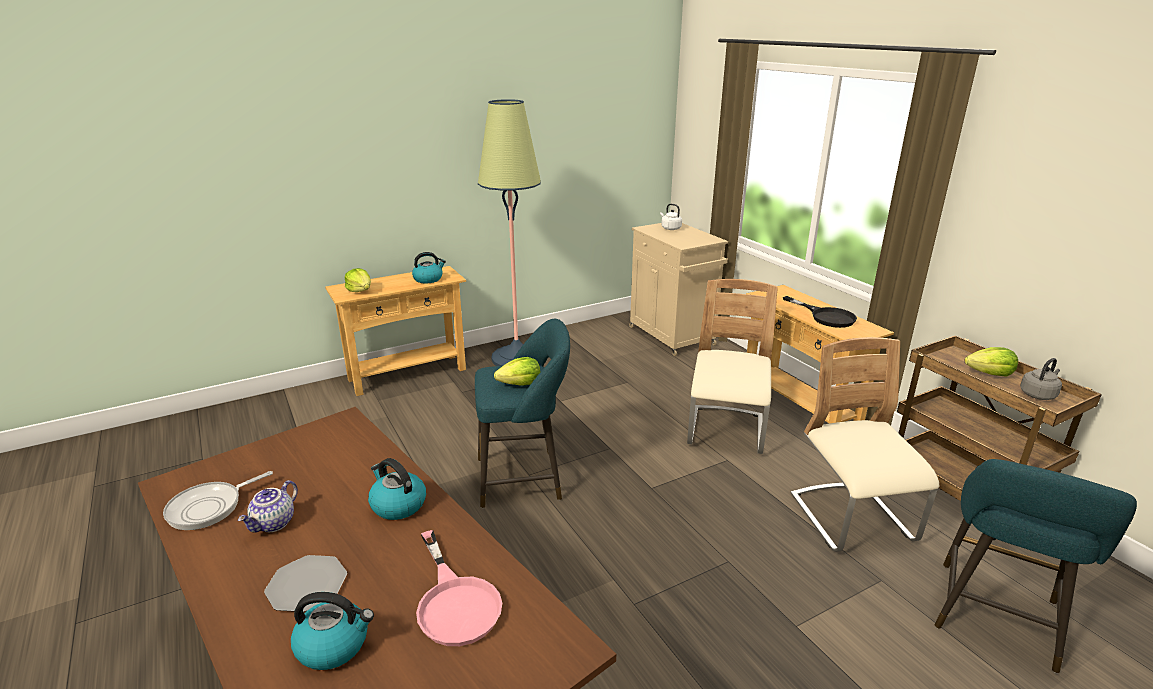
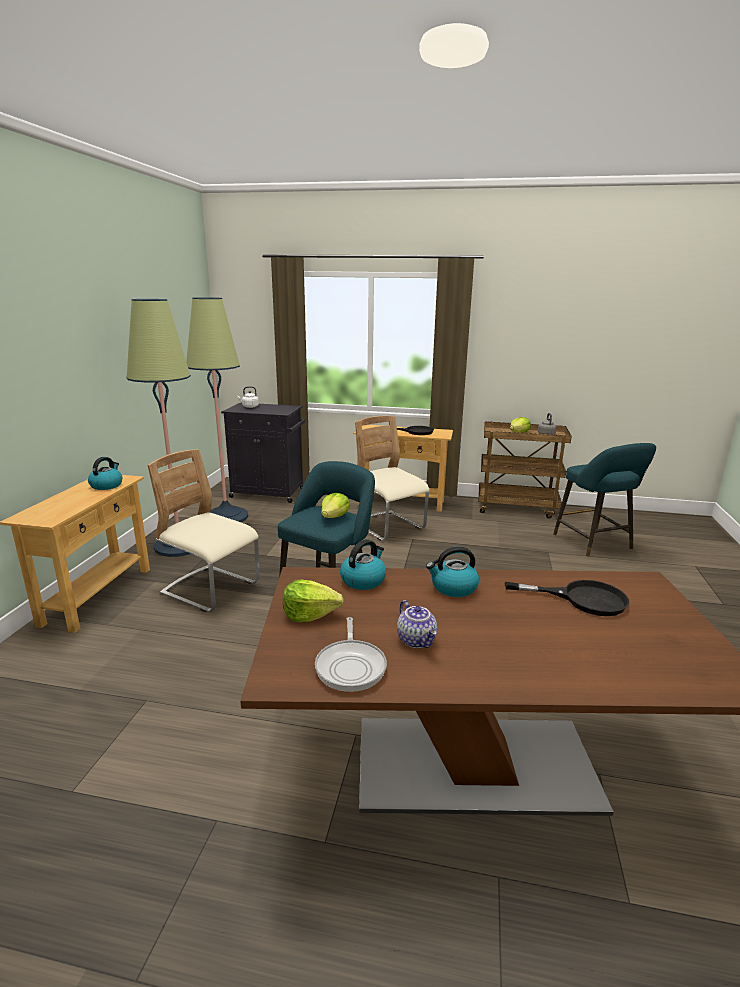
camera: 50 degrees left, 5 degrees down
plate [264,555,347,612] -> none
kettle [291,592,374,670] -> kettle moved to [340,539,386,590]
lettuce [345,268,371,292] -> lettuce moved to [283,580,344,622]
pink frying pan [416,530,502,646] -> black frying pan [504,580,629,616]
beige cabinet [629,223,728,356] -> black cabinet [221,403,305,503]
beige chair [790,337,940,552] -> beige chair moved to [148,449,260,612]
none -> floor lamp [186,297,248,522]

